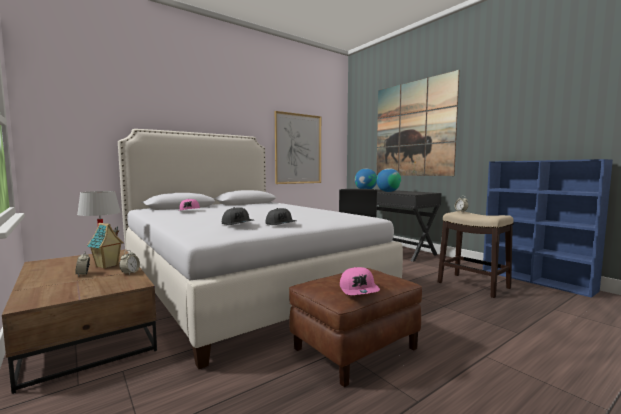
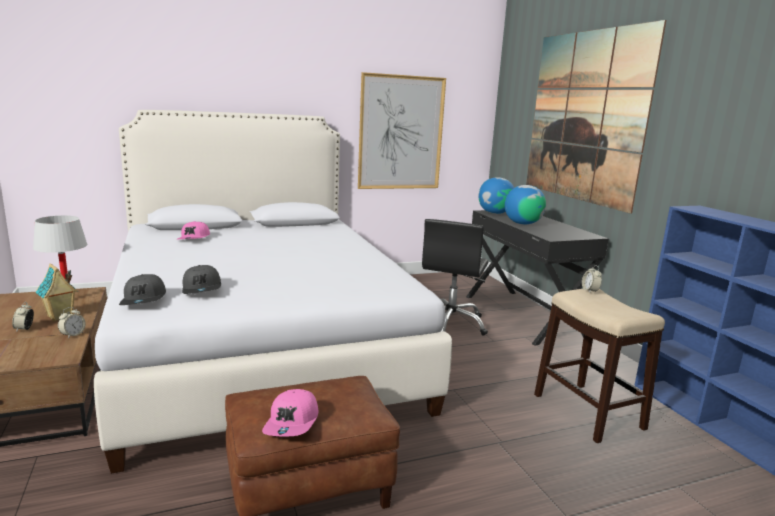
camera: 15 degrees right, 10 degrees up
grey cap [265,208,297,225] -> grey cap moved to [119,274,166,305]

